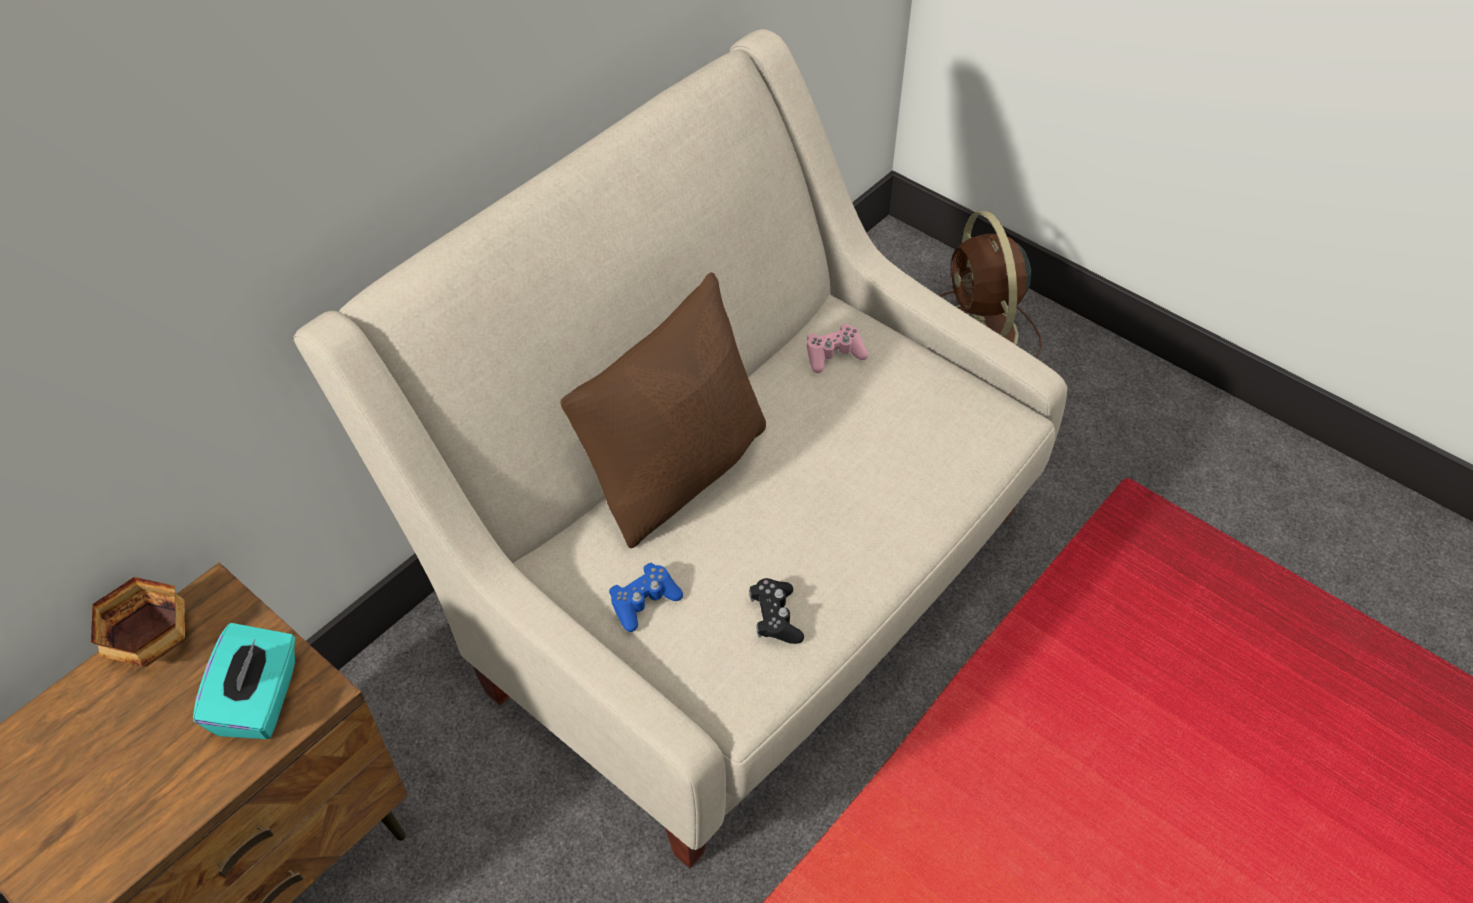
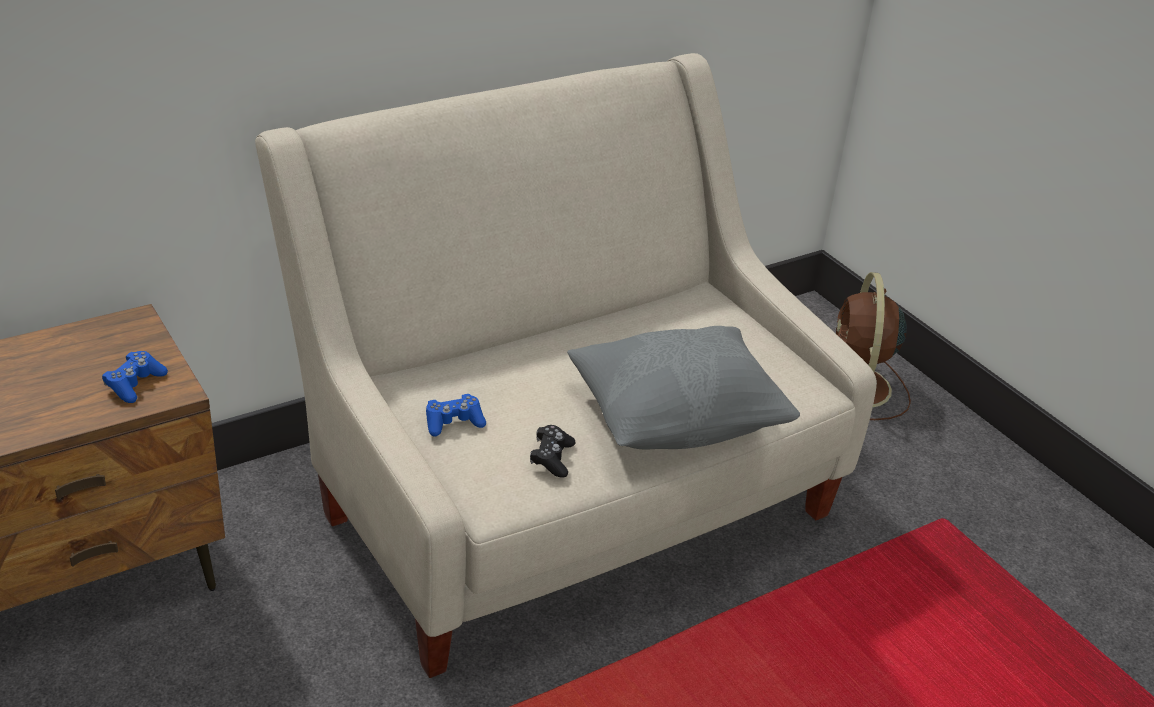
camera: 15 degrees right, 15 degrees down
bowl [91,577,185,667] -> none
turquoise tissue box [193,623,295,739] -> blue game controller [102,351,168,403]
brown pillow [560,272,766,548] -> none
pink game controller [807,324,868,373] -> none
none -> grey pillow [567,326,800,449]

